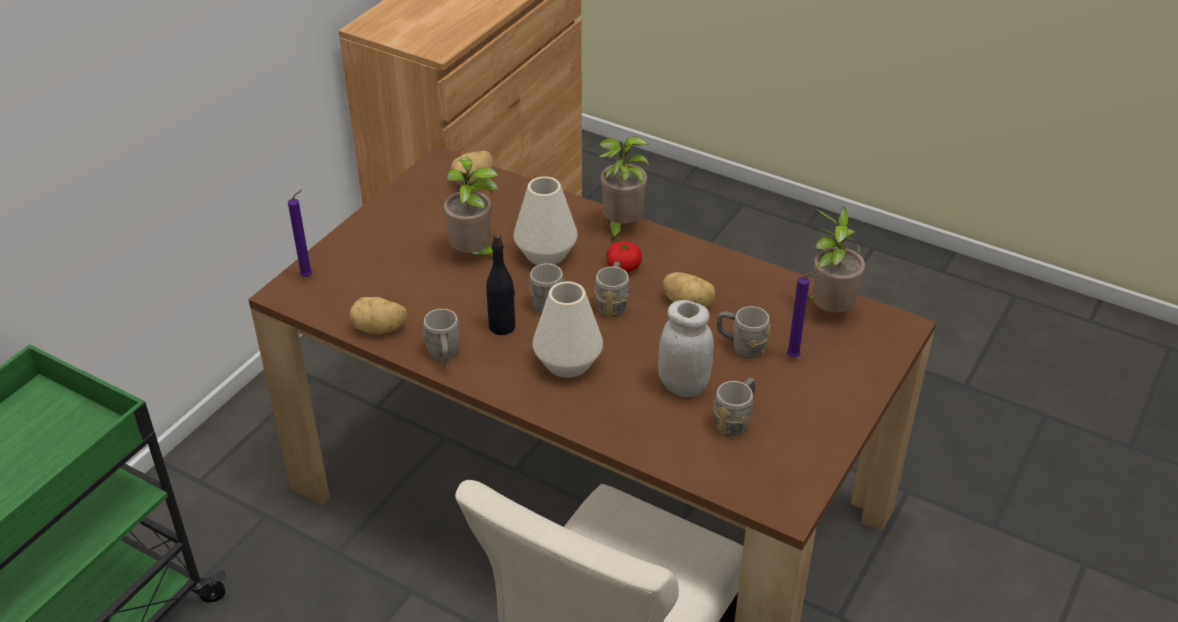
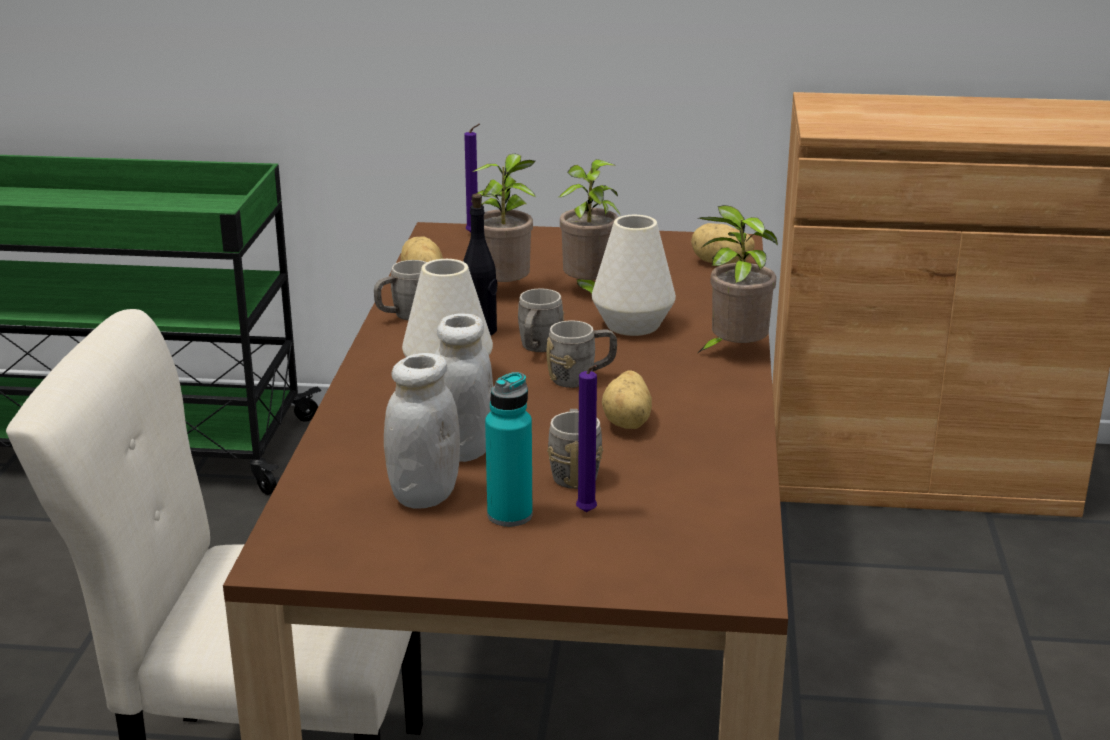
camera: 65 degrees right, 15 degrees down
tomato [606,241,642,272] -> none
grey mug [713,378,756,436] -> white jar [384,353,460,509]
potted plant [808,206,865,313] -> potted plant moved to [471,154,536,282]
none -> turquoise bottle [485,372,533,527]

